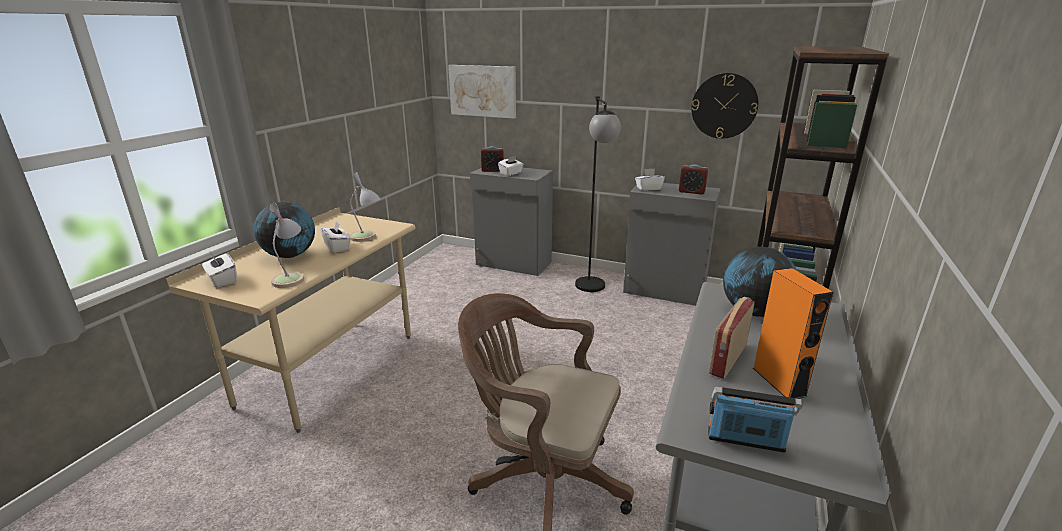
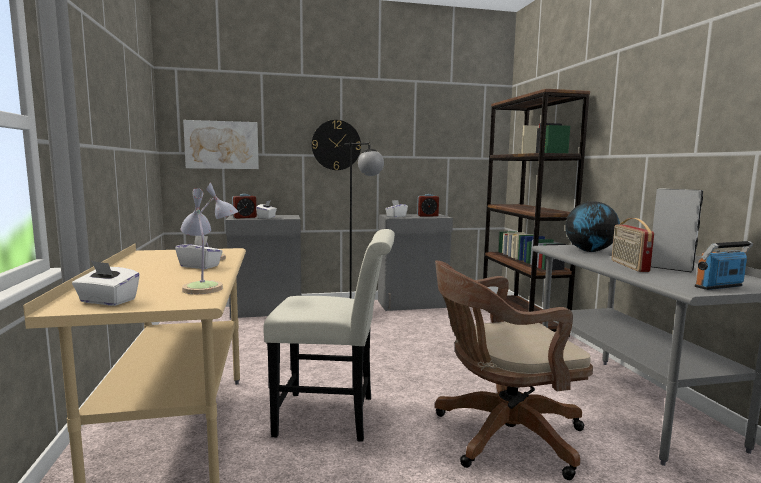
camera: 35 degrees left, 15 degrees down
globe [254,202,315,258] -> none
wall clock [691,73,758,139] -> wall clock moved to [312,120,361,170]
orange speaker [753,268,833,399] -> grey speaker [651,188,703,272]
none -> white chair [263,229,395,442]

